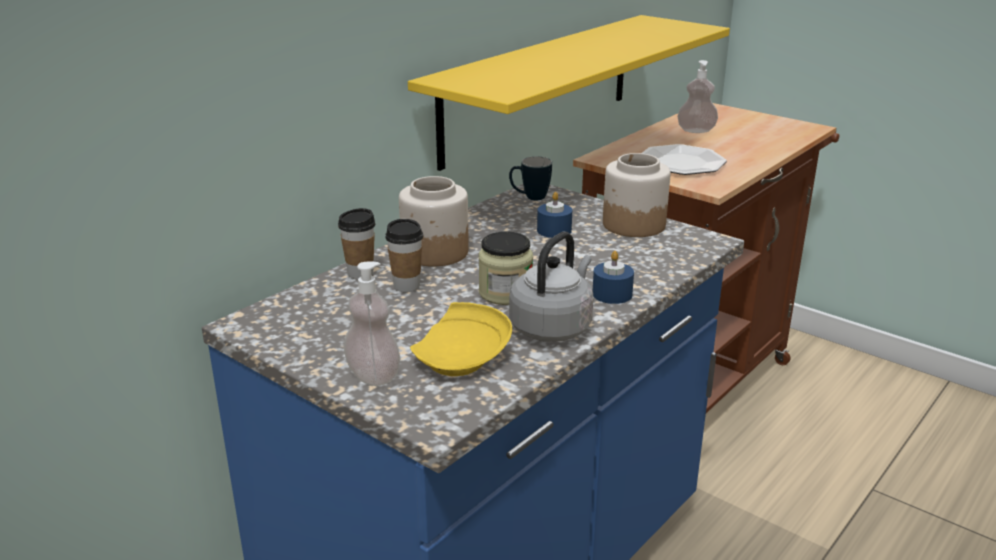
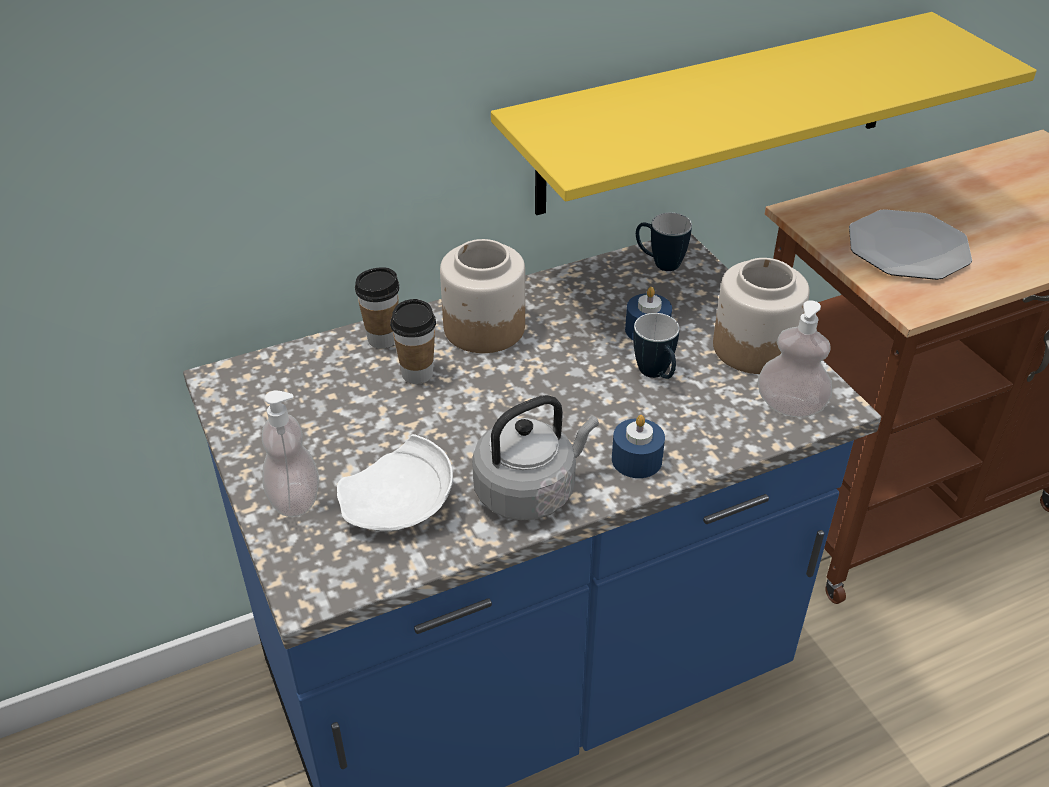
camera: 25 degrees right, 15 degrees up
yellow plate [410,302,512,376] -> white plate [337,434,453,532]
jar [478,231,533,305] -> none
soap dispenser [678,60,718,133] -> soap dispenser moved to [758,300,832,418]
none -> mug [633,313,679,379]

